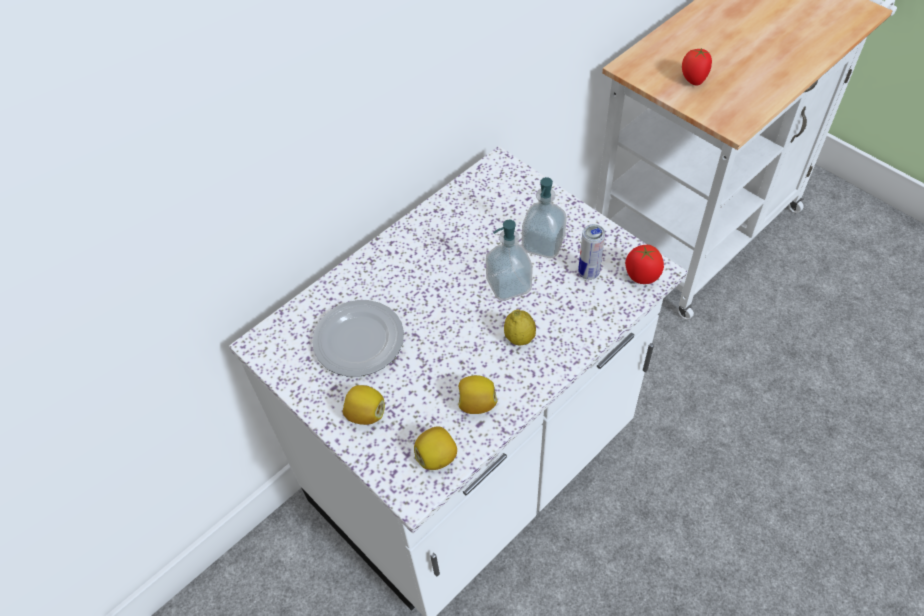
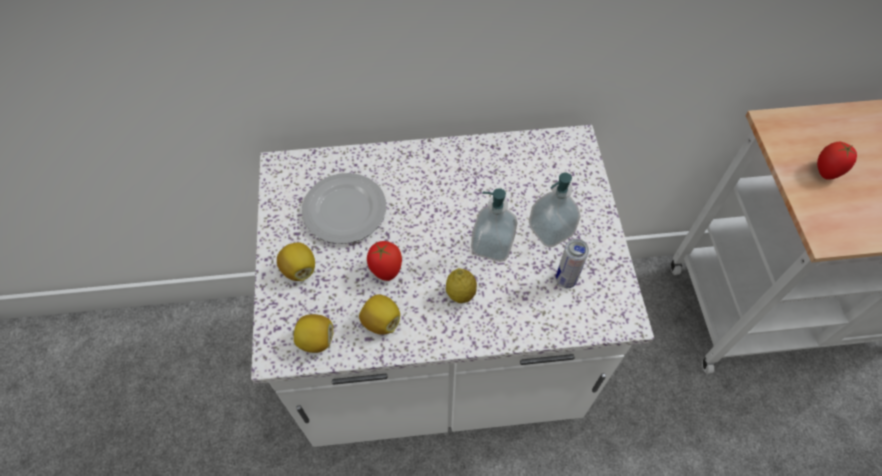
camera: 35 degrees right, 5 degrees up
tomato [625,245,664,284] -> tomato moved to [367,241,402,281]

